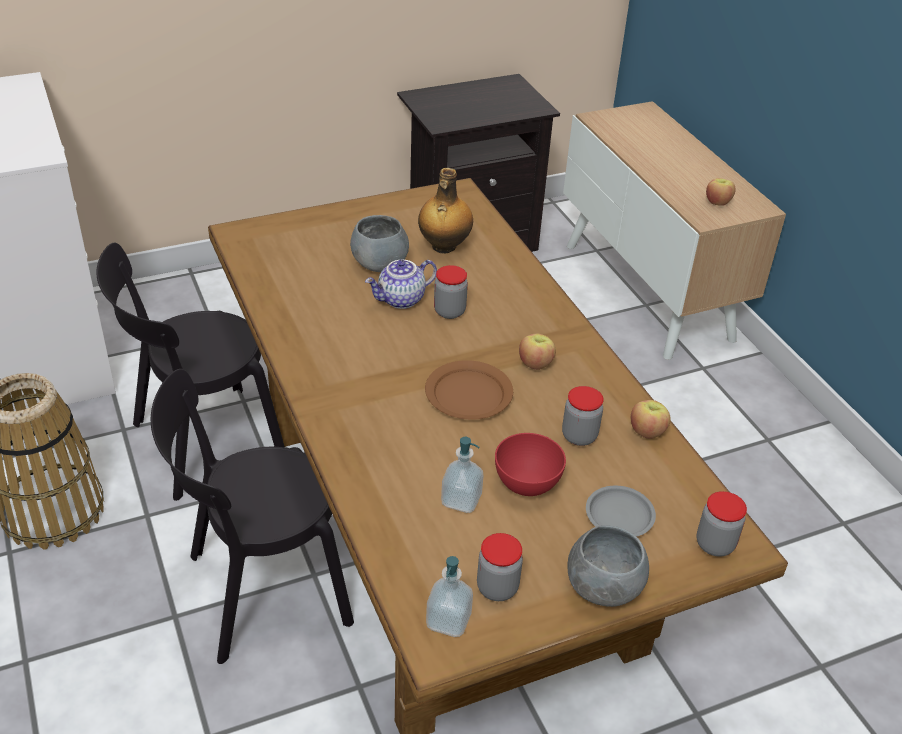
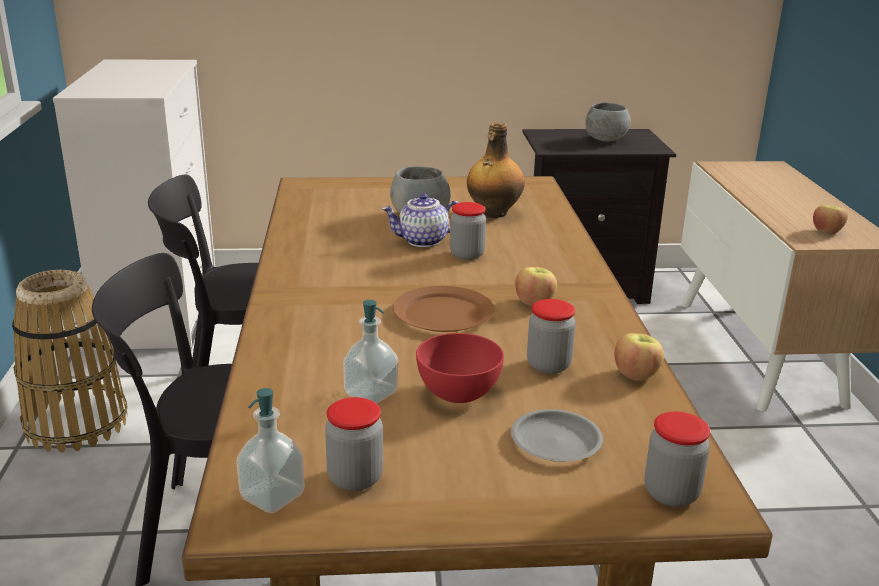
camera: 20 degrees right, 15 degrees down
grey bowl [568,525,649,607] -> grey bowl moved to [585,102,631,142]

